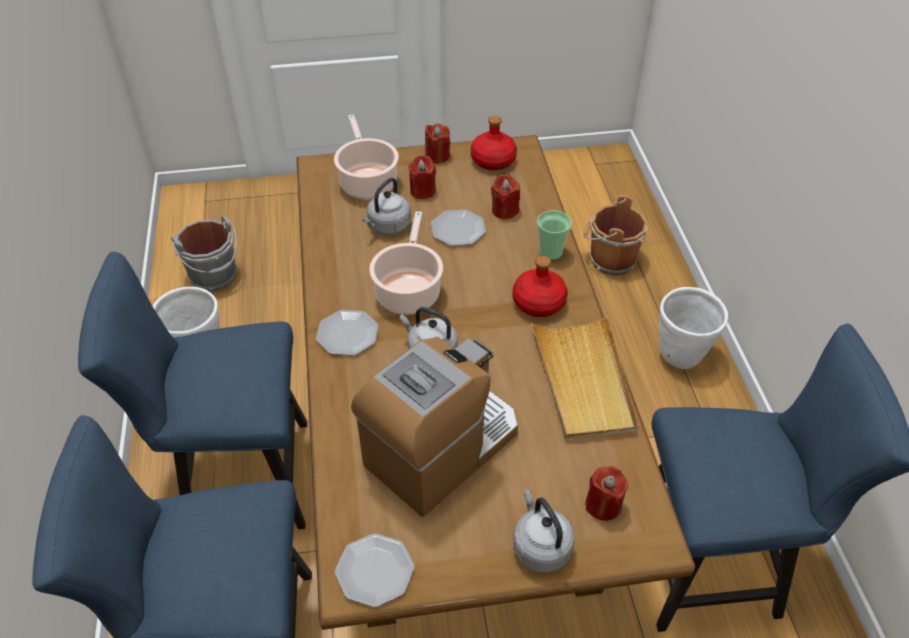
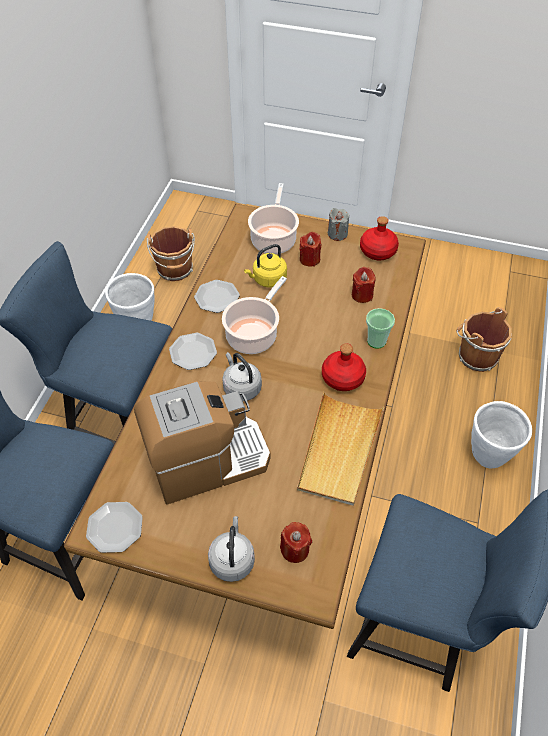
camera: 25 degrees right, 5 degrees up
grey bucket [171,216,239,291] -> brown bucket [147,226,195,281]
grey kettle [362,178,411,235] -> yellow kettle [244,244,287,288]
red candle [425,123,450,163] -> grey candle [328,208,349,241]
plate [431,209,486,246] -> plate moved to [194,280,240,313]

